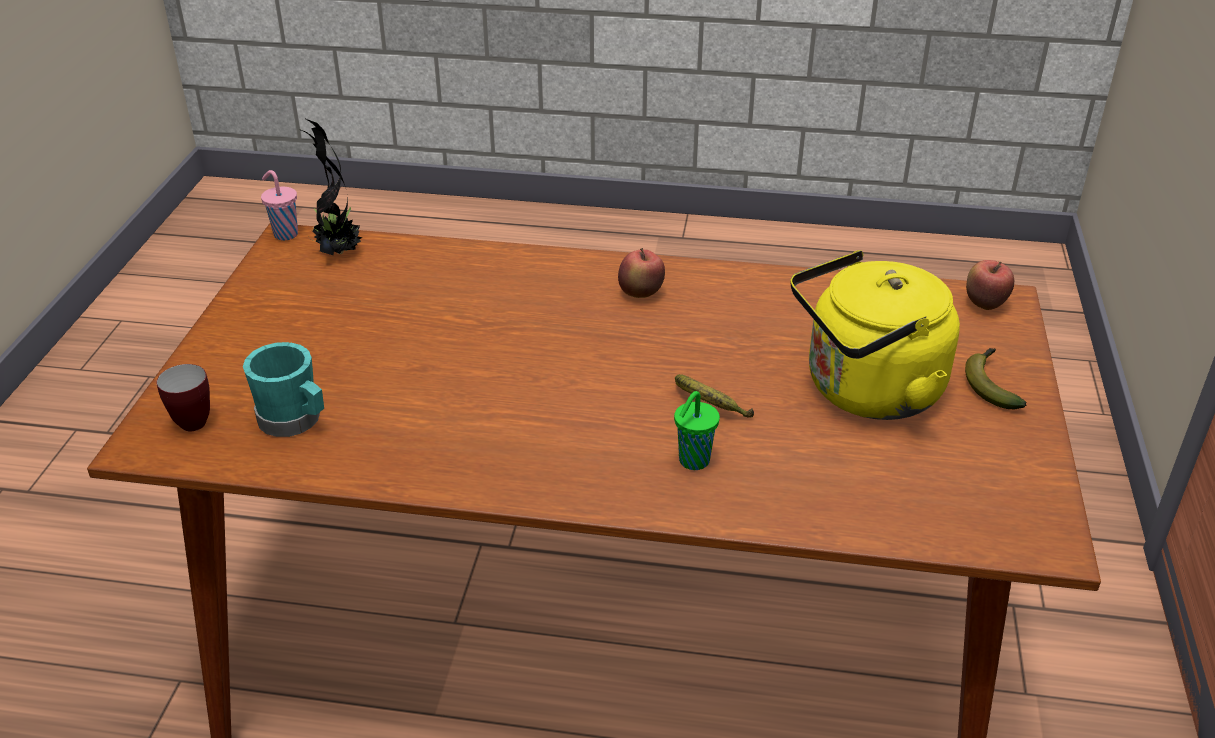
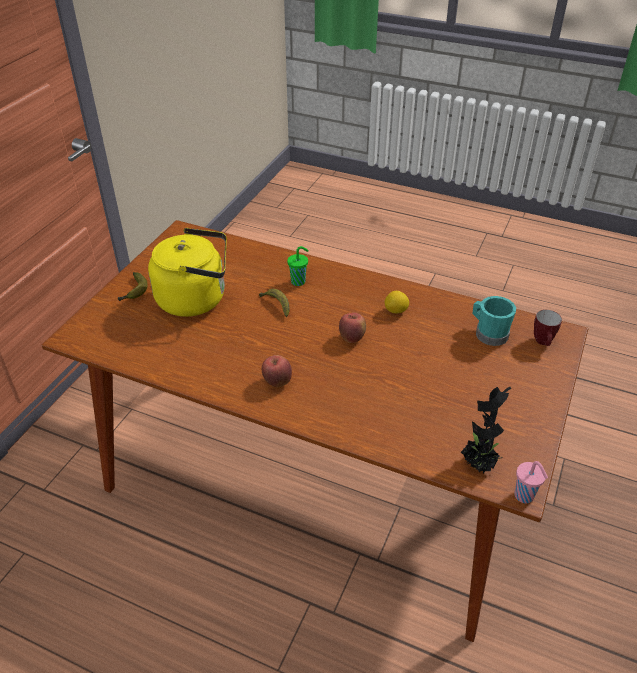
camera: 165 degrees left, 5 degrees up
apple [966,260,1014,310] -> apple moved to [339,313,366,343]
none -> lemon [385,291,409,313]

